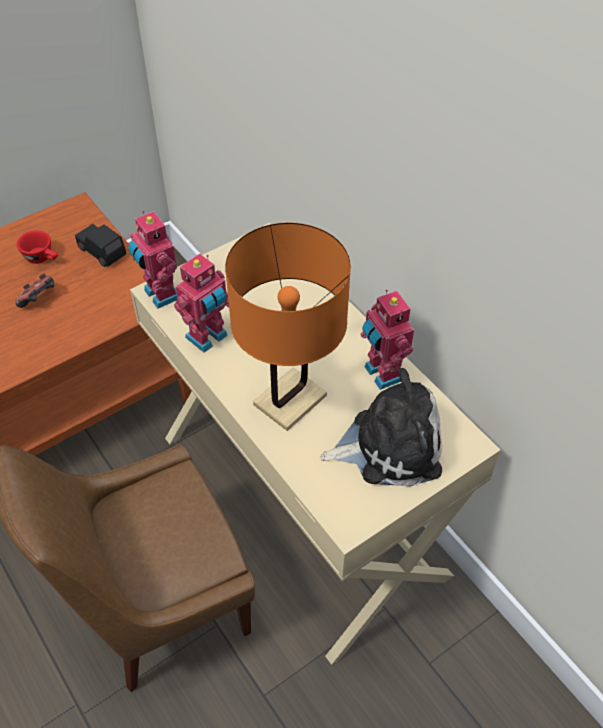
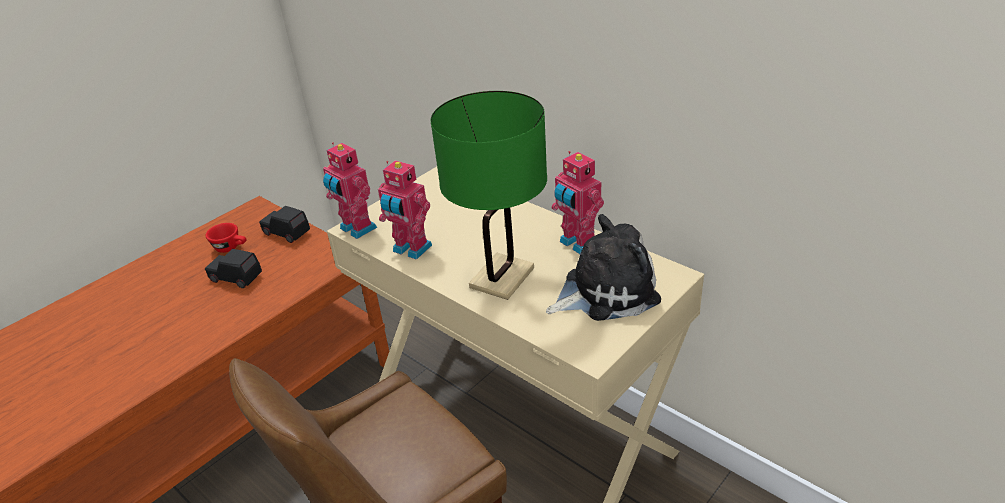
camera: 10 degrees left, 15 degrees down
game controller [15,274,54,308] -> black toy car [205,249,262,288]
toy robot [174,254,229,353] -> toy robot turned 90 degrees clockwise [378,160,432,260]
orange table lamp [225,222,351,431] -> green table lamp [430,91,547,300]

